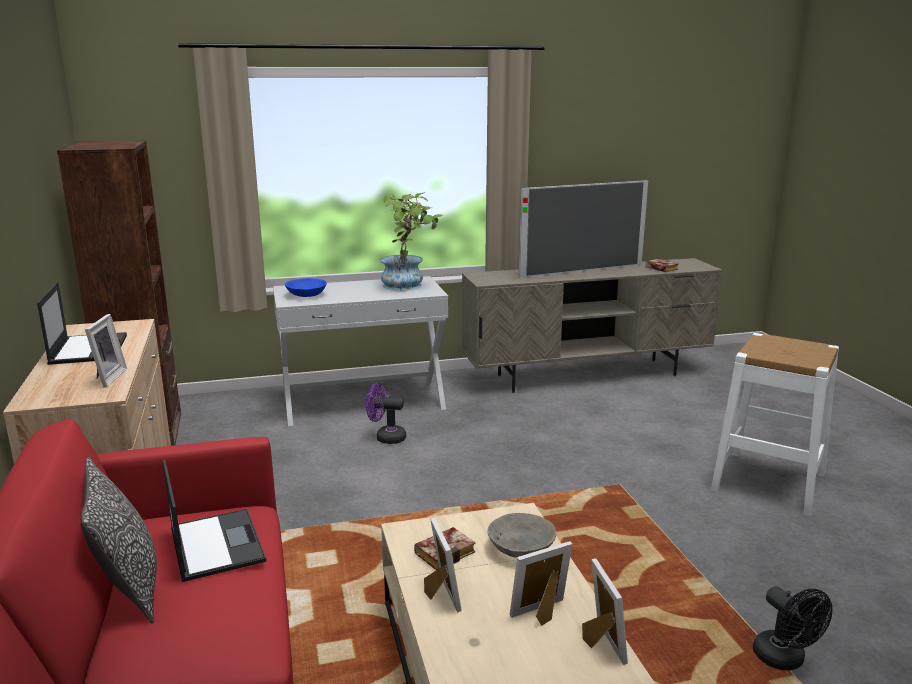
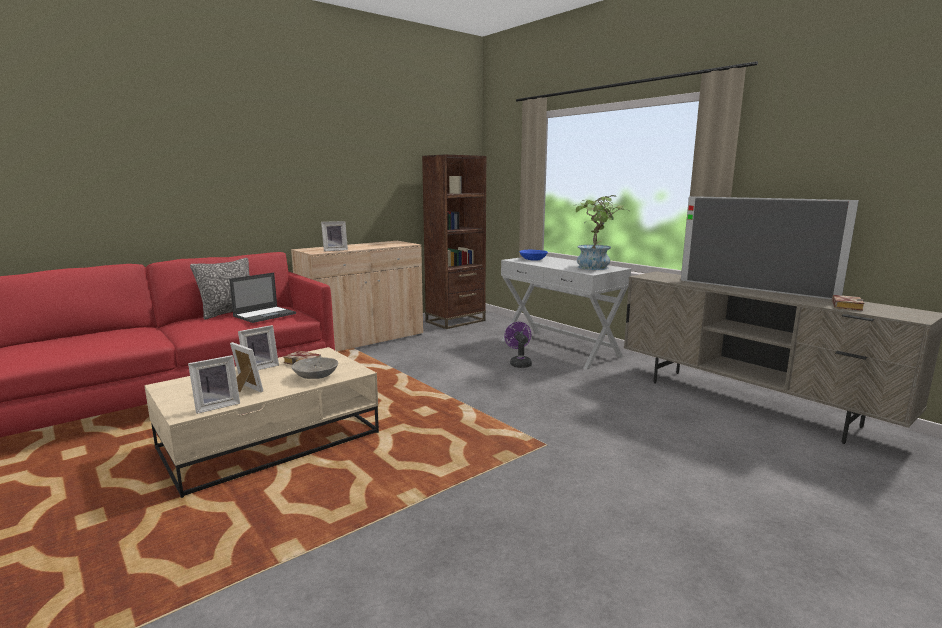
camera: 65 degrees right, 5 degrees down
laptop [37,282,127,365] -> none
white stool [711,333,839,516] -> none
black fan [753,586,832,671] -> none

